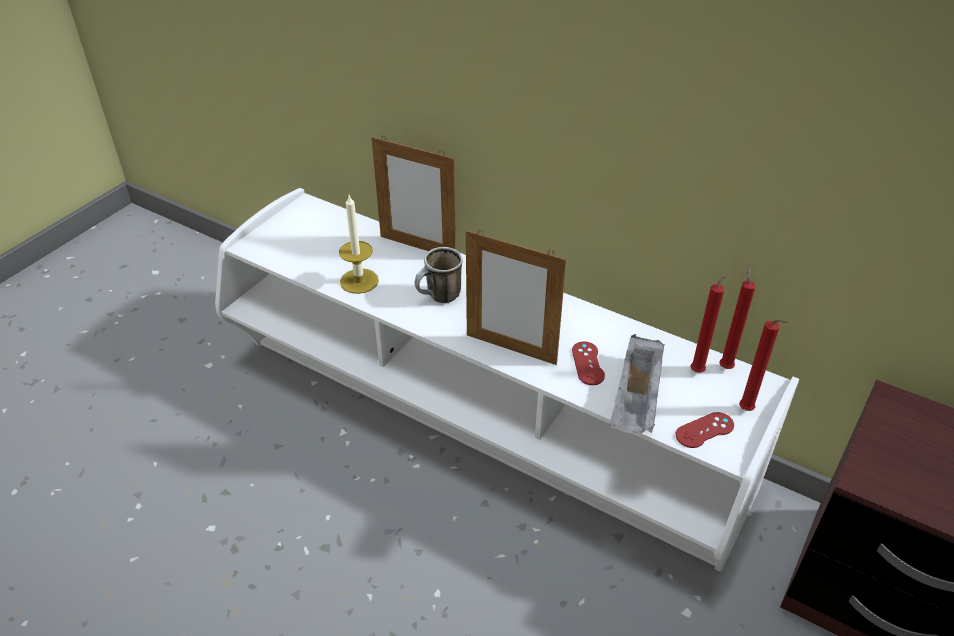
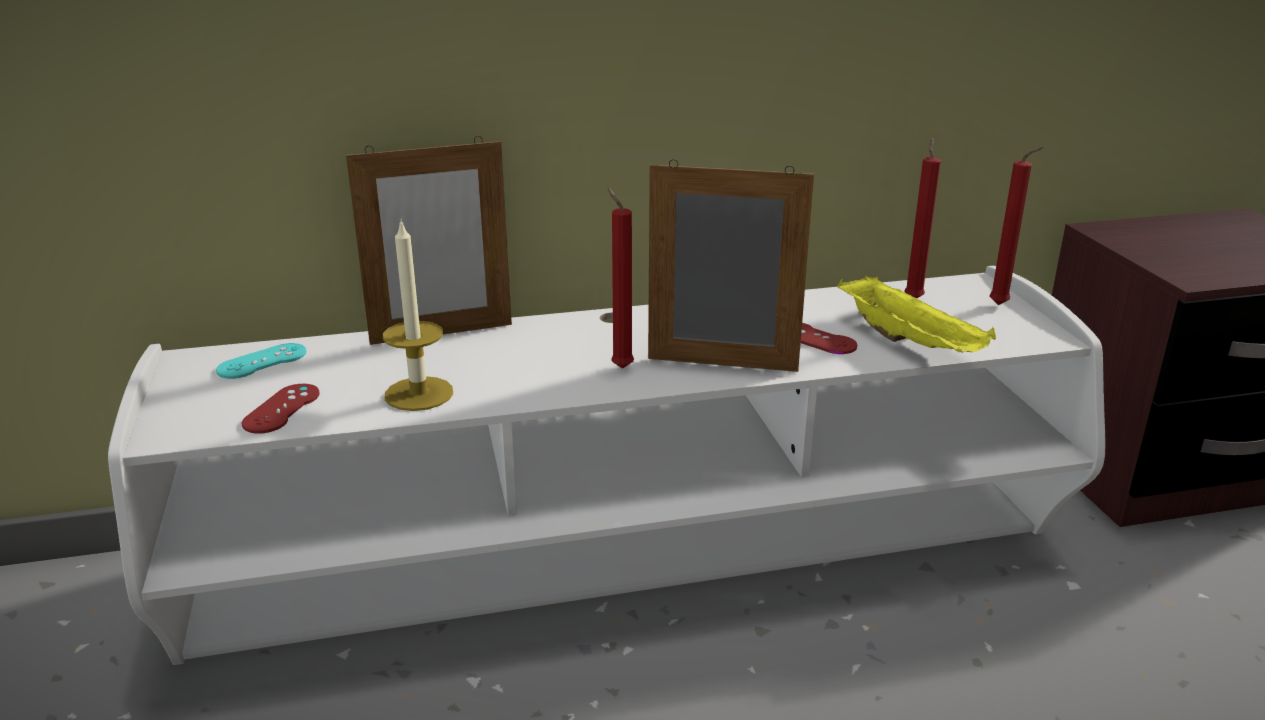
camera: 45 degrees left, 15 degrees down
mug [415,247,463,303] -> none
picture frame [466,230,566,365] -> picture frame turned 150 degrees counterclockwise [648,159,814,372]
grey tray [610,334,665,434] -> yellow tray [837,276,996,353]
red game controller [676,412,734,448] -> red game controller moved to [241,384,320,434]
red candle [719,266,756,369] -> red candle moved to [607,188,634,368]
none -> turquoise game controller [216,343,306,379]

